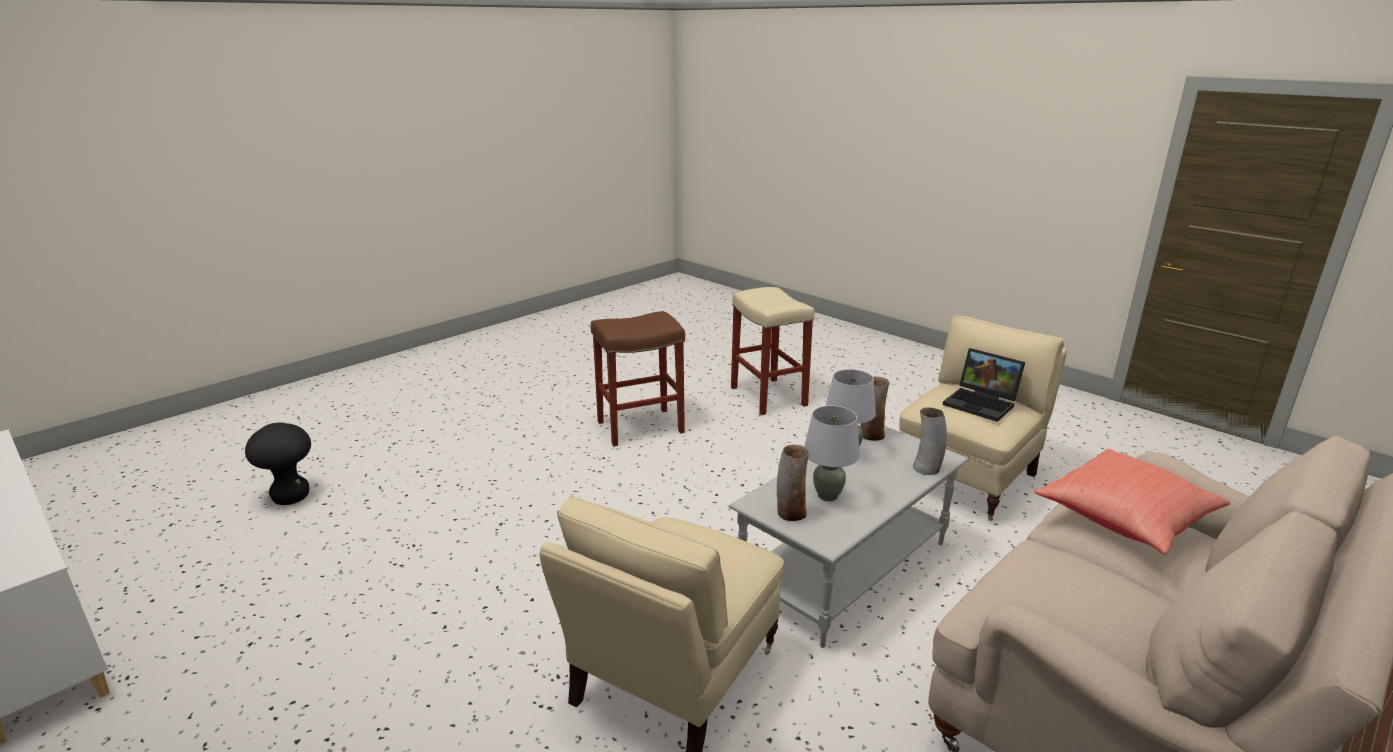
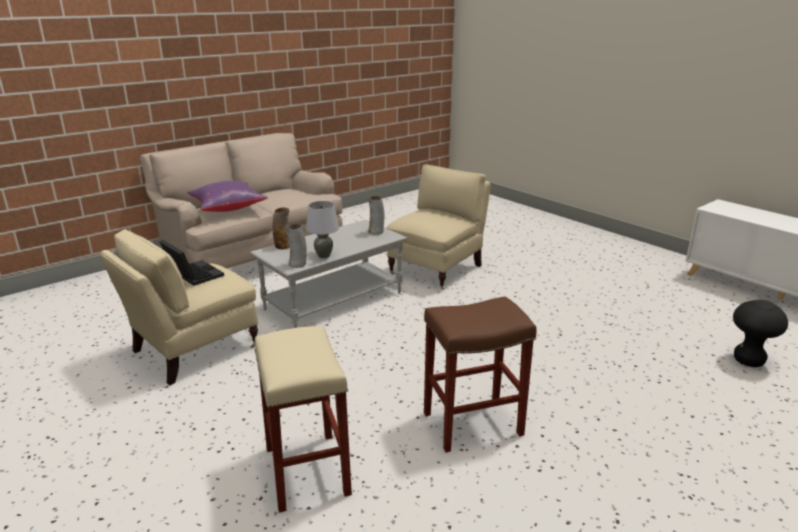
camera: 175 degrees left, 0 degrees up
grey table lamp [805,406,860,501] -> none
red pillow [1034,449,1230,555] -> purple pillow [188,181,268,212]

